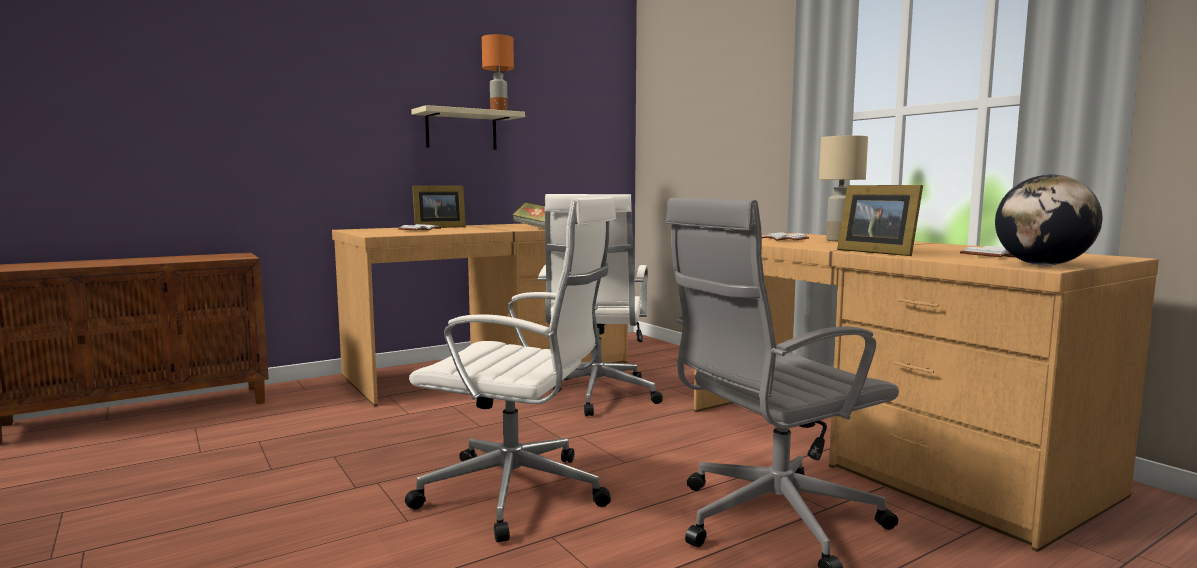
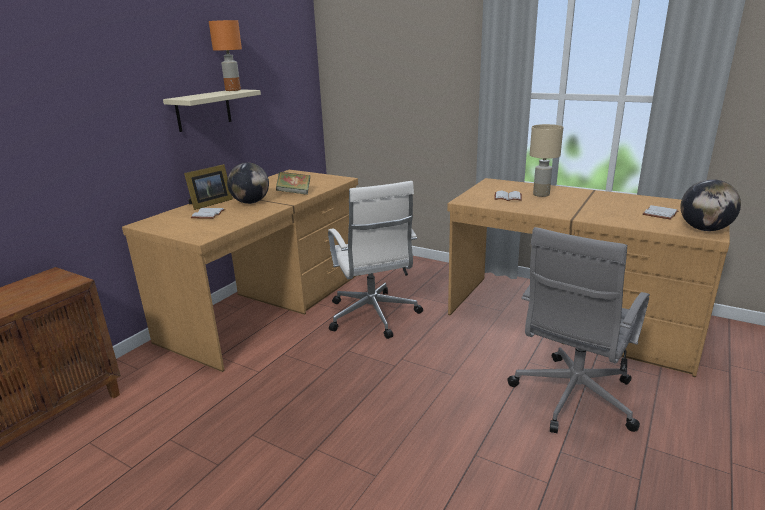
camera: 25 degrees left, 15 degrees up
white office chair [405,196,616,543] -> none
picture frame [837,185,923,256] -> none
none -> globe [227,162,269,204]

